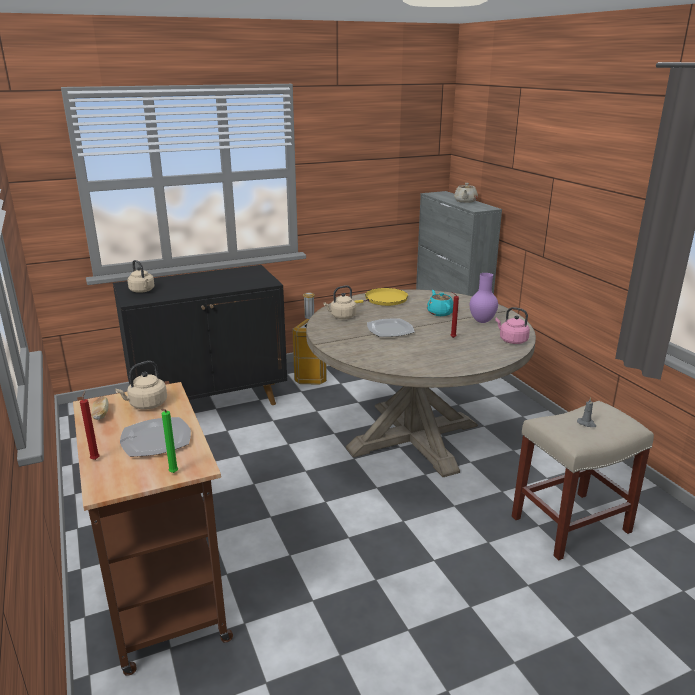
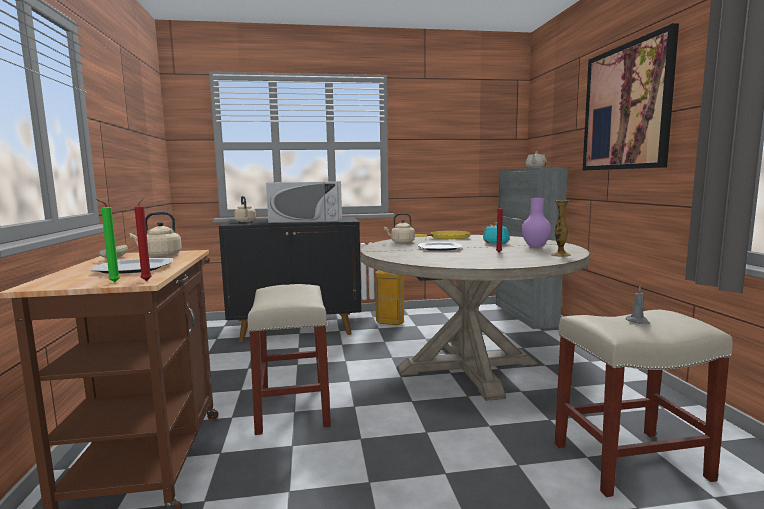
camera: 15 degrees right, 15 degrees down
red candle [80,391,100,460] -> red candle moved to [134,198,152,281]
pink kettle [495,307,530,344] -> vase [551,200,571,257]
none -> beige stool [247,284,331,435]
none -> white microwave [266,181,342,223]
none -> picture [583,23,679,170]

